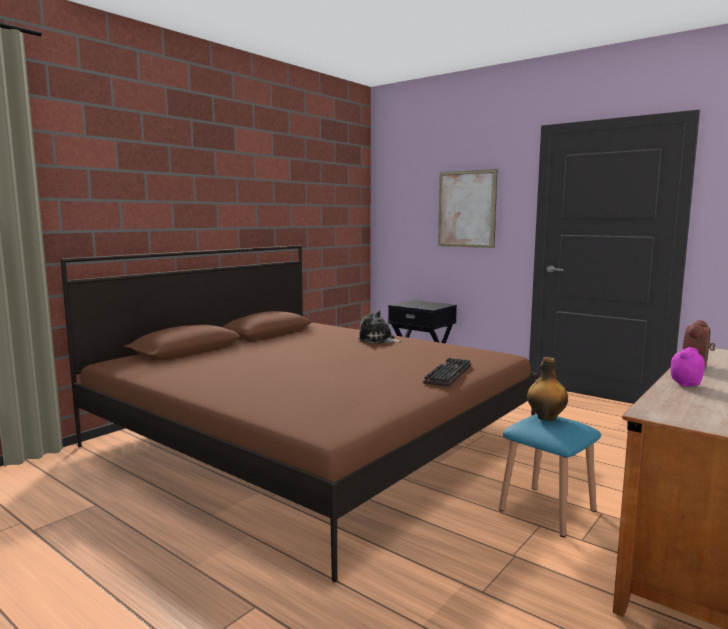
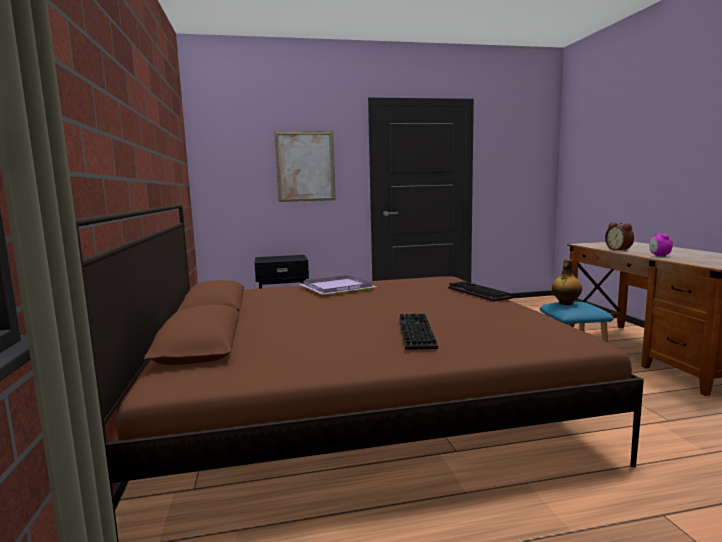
camera: 50 degrees left, 0 degrees up
plush toy [358,310,403,343] -> purple tray [300,275,376,295]
none -> keyboard [399,314,438,350]

